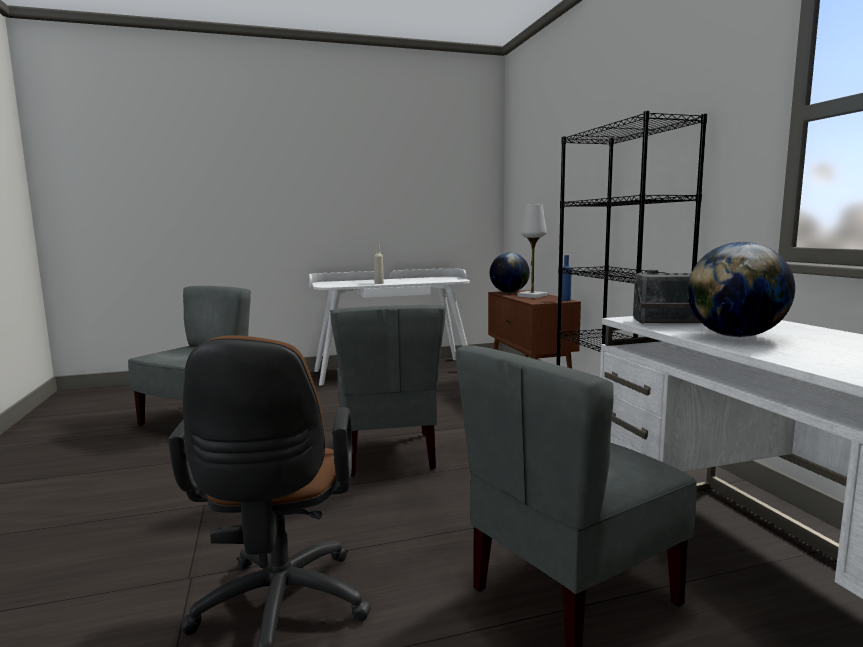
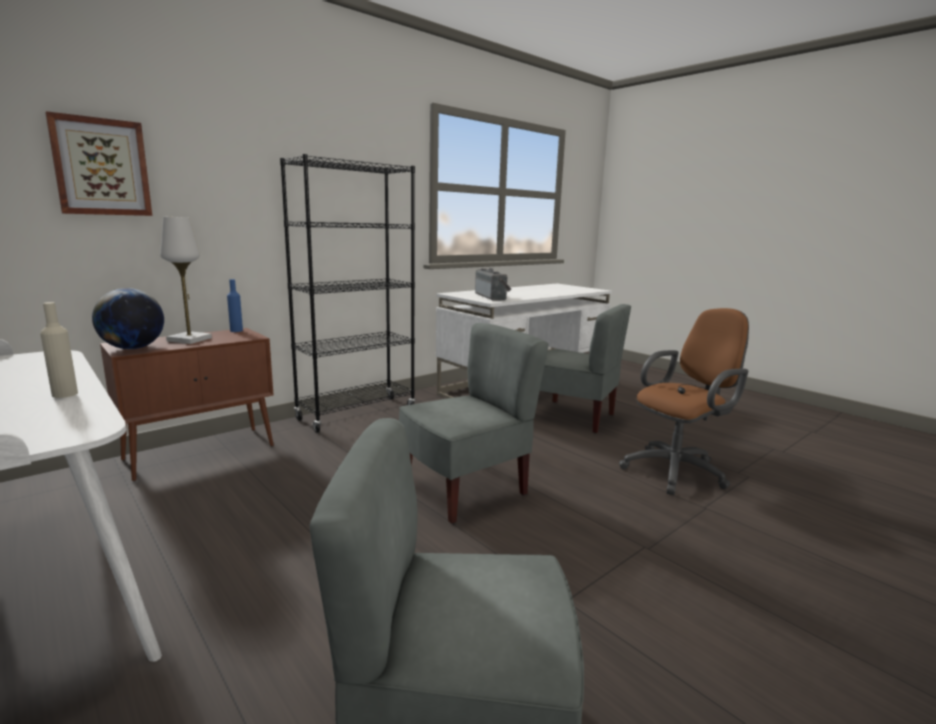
camera: 115 degrees left, 5 degrees up
globe [687,242,795,337] -> none
none -> picture [45,111,152,216]

